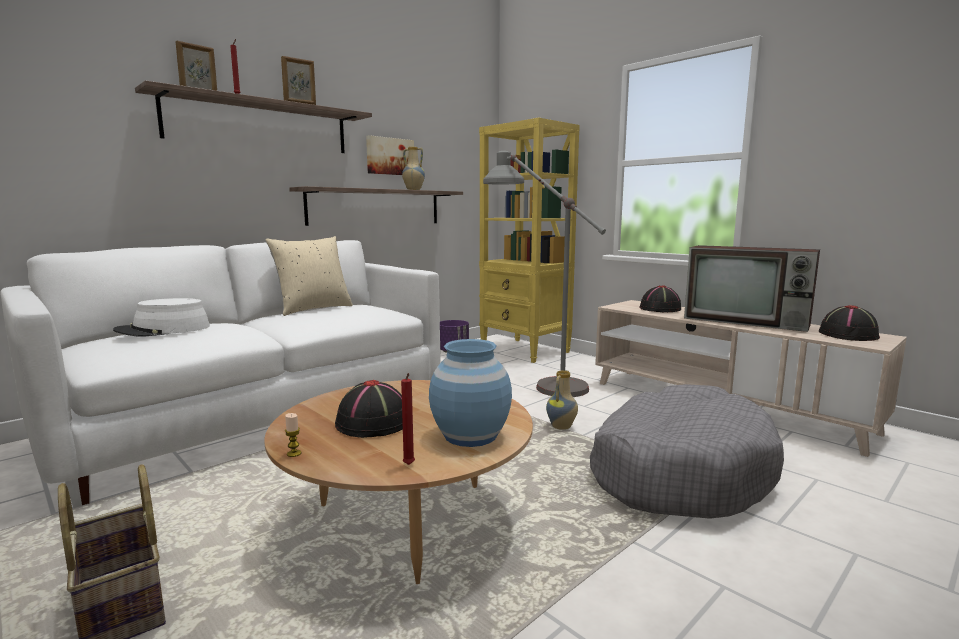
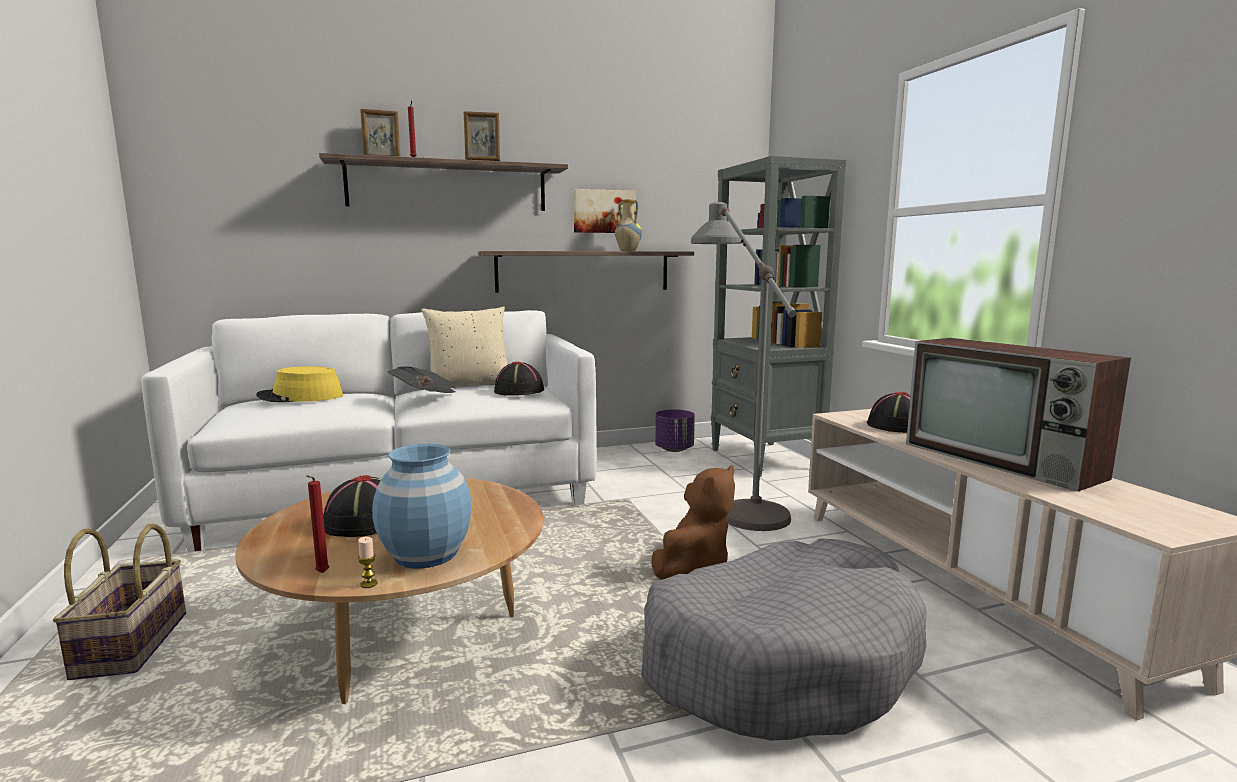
camera: 25 degrees right, 0 degrees up
white hat [113,298,210,337] -> yellow hat [256,366,343,402]
candle [285,413,302,457] -> candle moved to [358,537,378,588]
yellow bookcase [479,118,580,363] -> grey bookcase [711,156,846,477]
vase [546,370,578,430] -> brown plush toy [652,465,735,580]
black hat [819,305,880,341] -> black hat moved to [494,361,544,396]
none -> newspaper [388,366,456,393]

